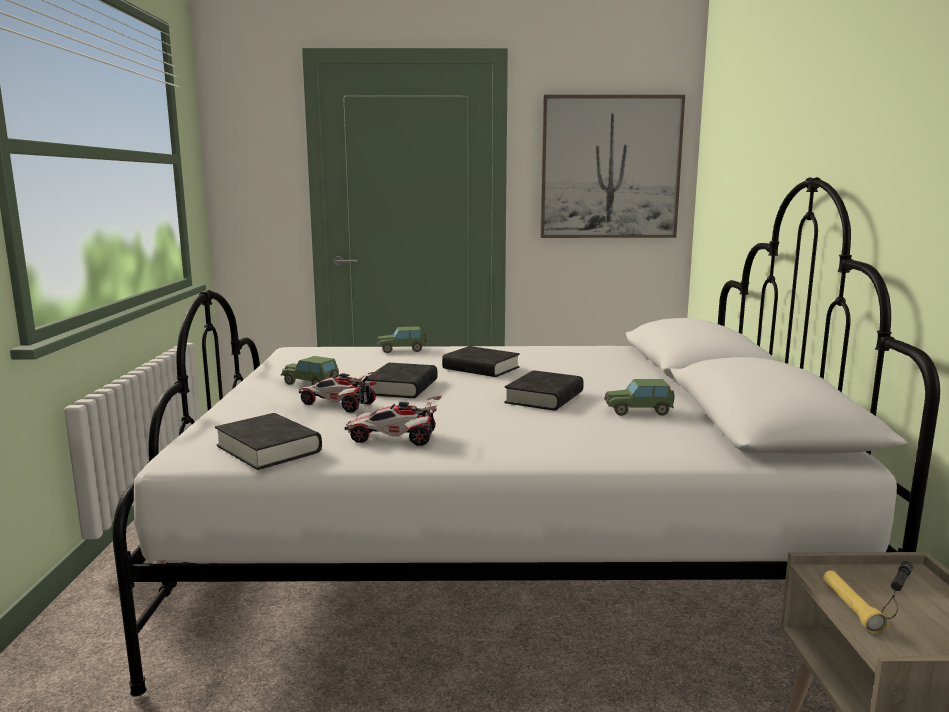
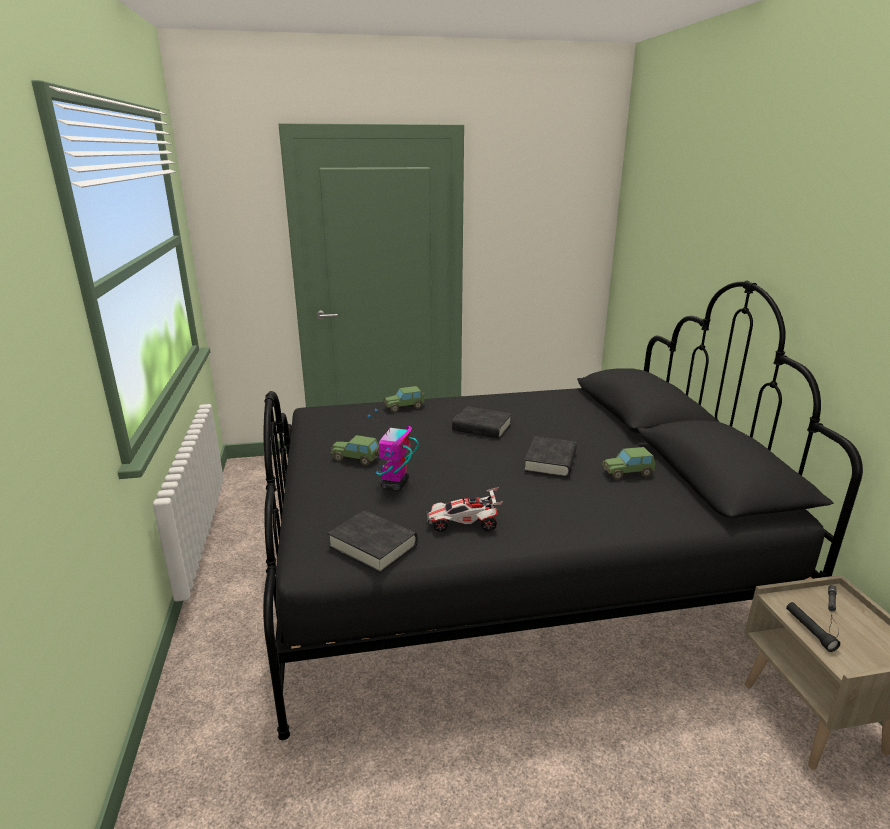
camera: 10 degrees left, 10 degrees up
white bed [113,177,940,697] -> black bed [263,281,863,740]
toy car [299,371,379,413] -> toy robot [367,409,419,491]
black book [366,363,437,398] -> none
picture [540,95,685,238] -> none
yellow flashlight [823,570,888,634] -> black flashlight [786,602,840,652]

